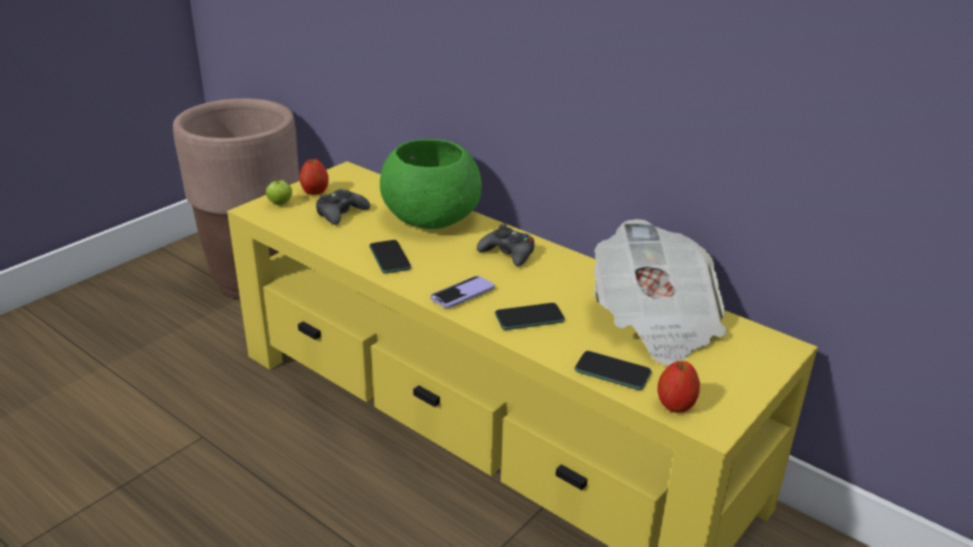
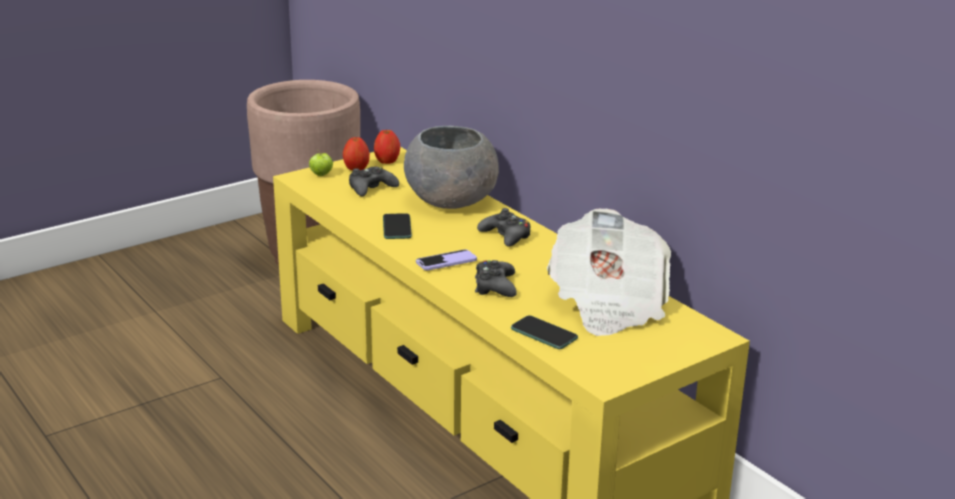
camera: 15 degrees right, 5 degrees down
green bowl [380,139,482,229] -> grey bowl [404,126,499,209]
phone [495,303,565,330] -> black game controller [475,260,517,297]
apple [657,361,700,413] -> apple moved to [374,129,400,164]

